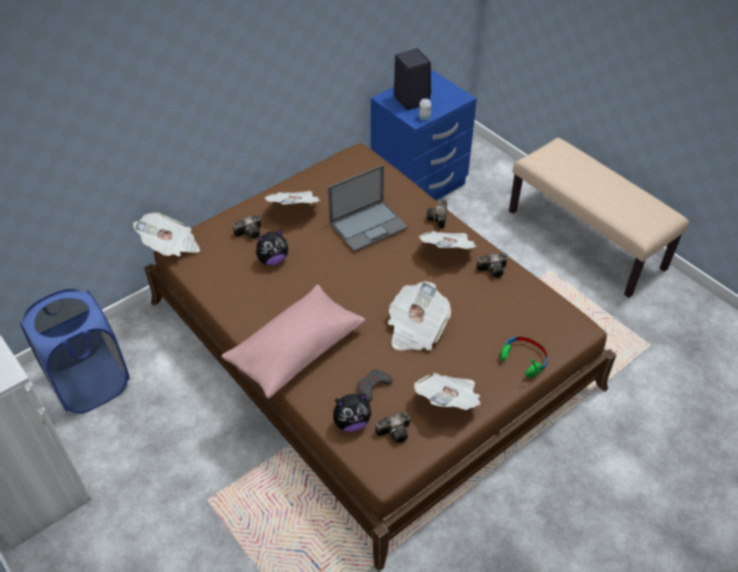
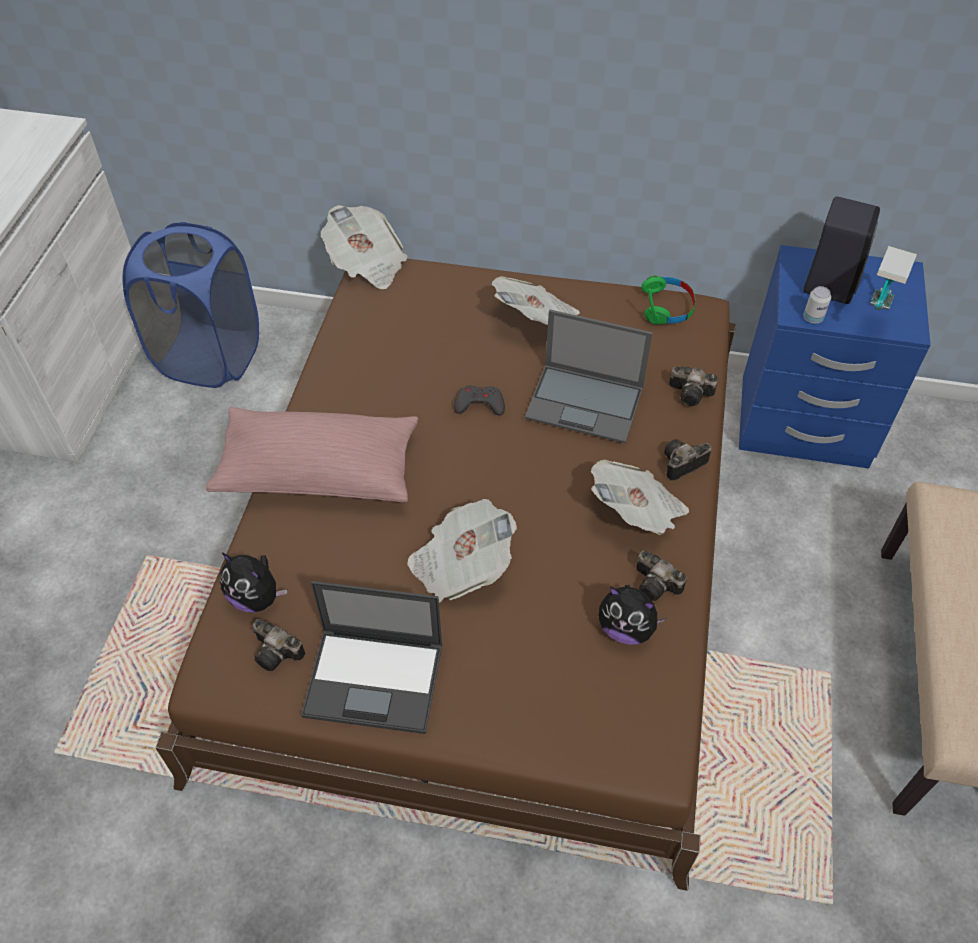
camera: 50 degrees right, 5 degrees up
camera [233,214,261,239] -> camera moved to [669,366,718,406]
plush toy [256,229,288,265] -> plush toy moved to [598,585,667,645]
grey game controller [357,369,393,402] -> grey game controller moved to [454,385,505,416]
newspaper [414,373,481,410] -> laptop [301,581,442,734]
green headphones [499,336,548,377] -> green headphones moved to [641,276,696,325]
none -> table lamp [870,246,917,311]

